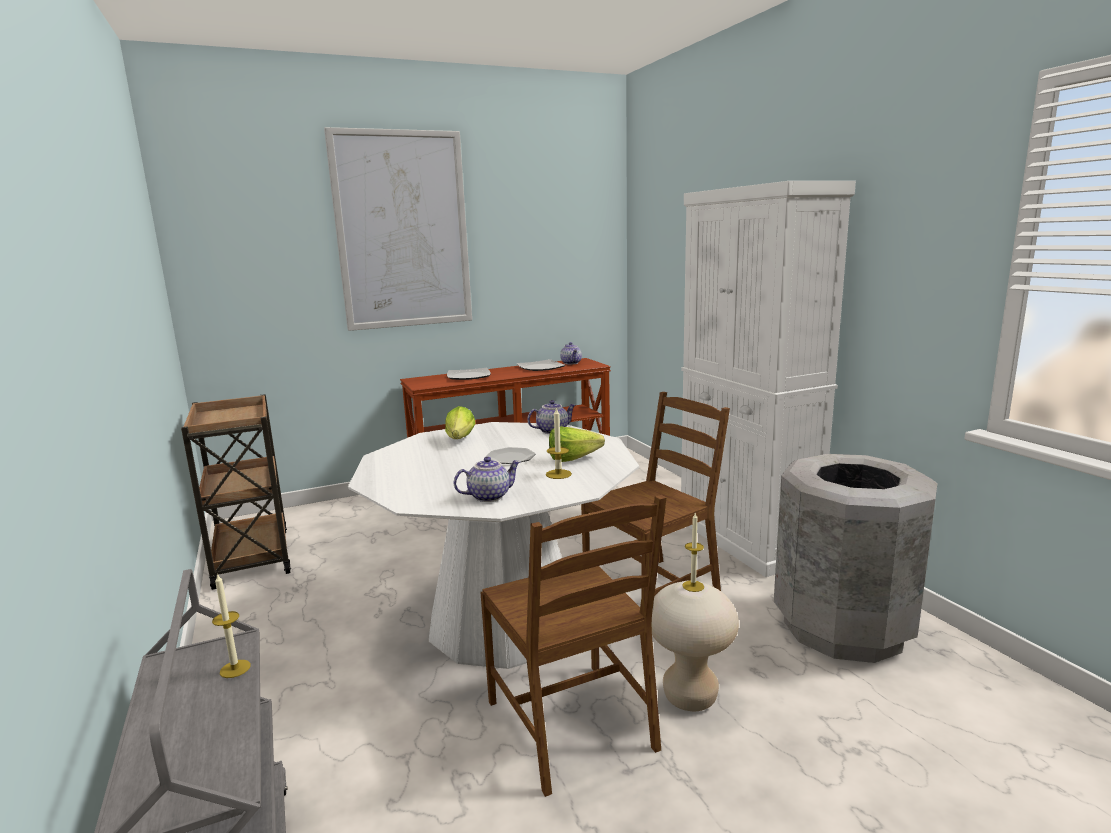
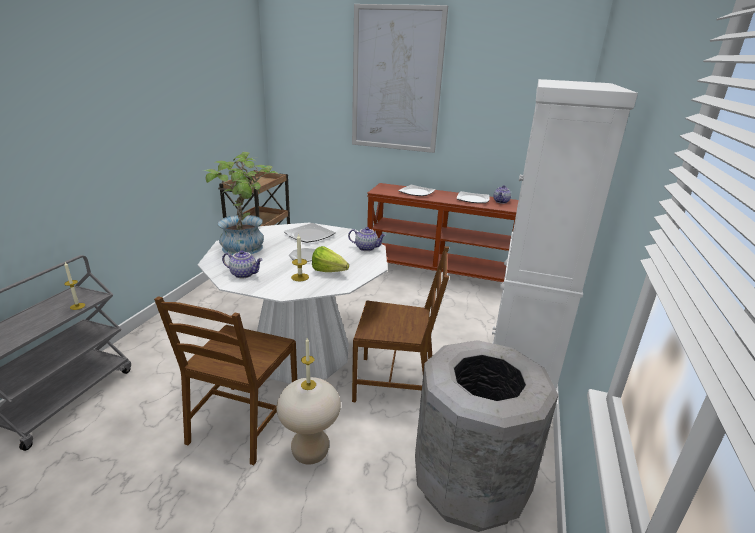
camera: 40 degrees right, 10 degrees up
lettuce [445,406,476,439] -> plate [284,223,336,243]
none -> potted plant [204,152,280,255]

